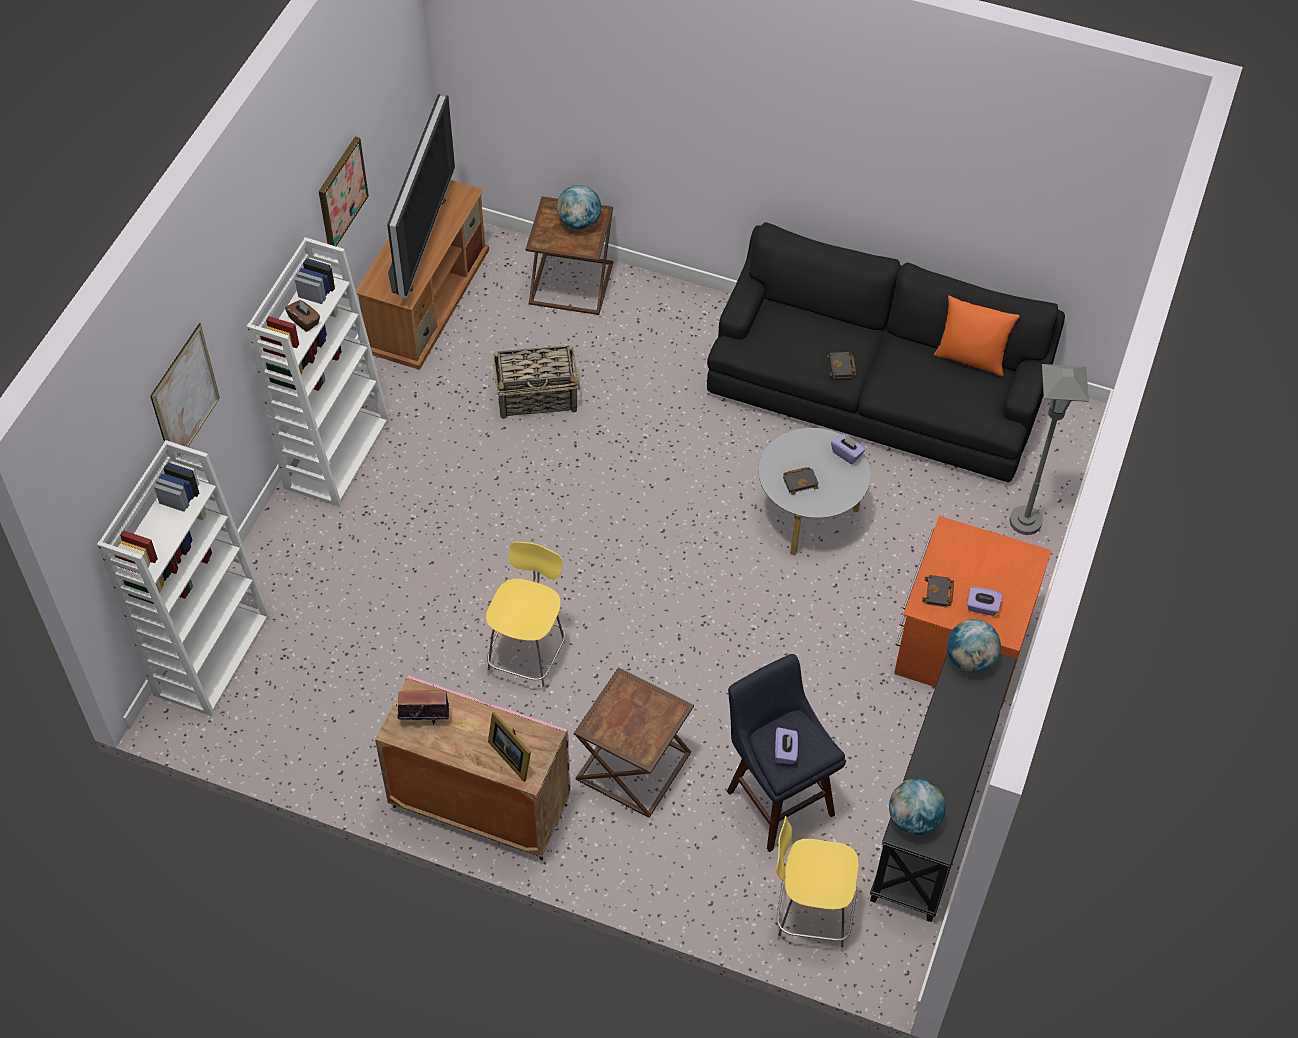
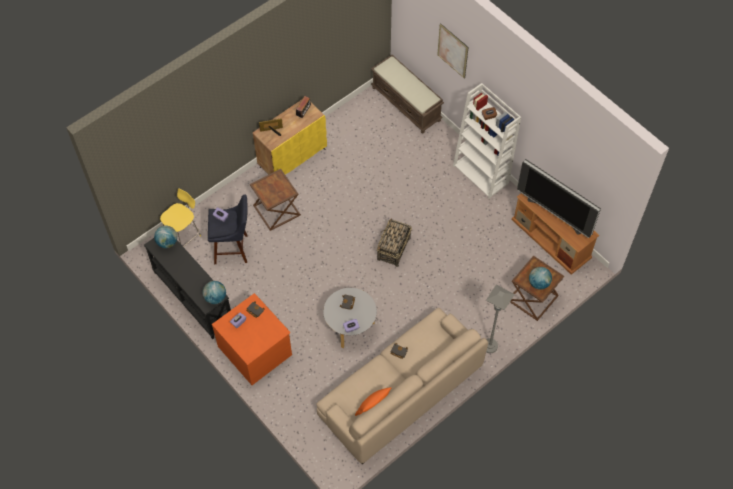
camera: 120 degrees right, 5 degrees up
white bookcase [97,440,271,717] -> brown bench [371,55,444,133]
picture [319,136,369,246] -> none
pink cabinet [375,675,571,860] -> yellow cabinet [253,100,327,175]
yellow stool [486,542,566,692] -> none
basket [493,345,580,419] -> basket moved to [377,219,412,267]
black sofa [707,222,1065,483] -> beige sofa [316,308,488,464]
grey floor lamp [1010,364,1089,535] -> grey floor lamp moved to [486,284,515,353]

